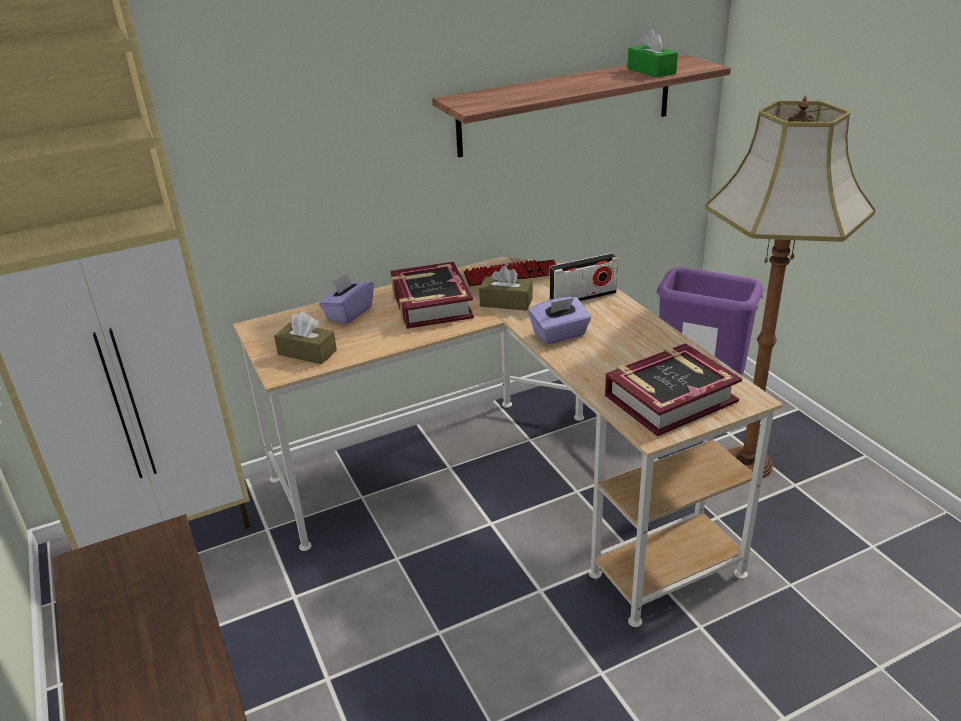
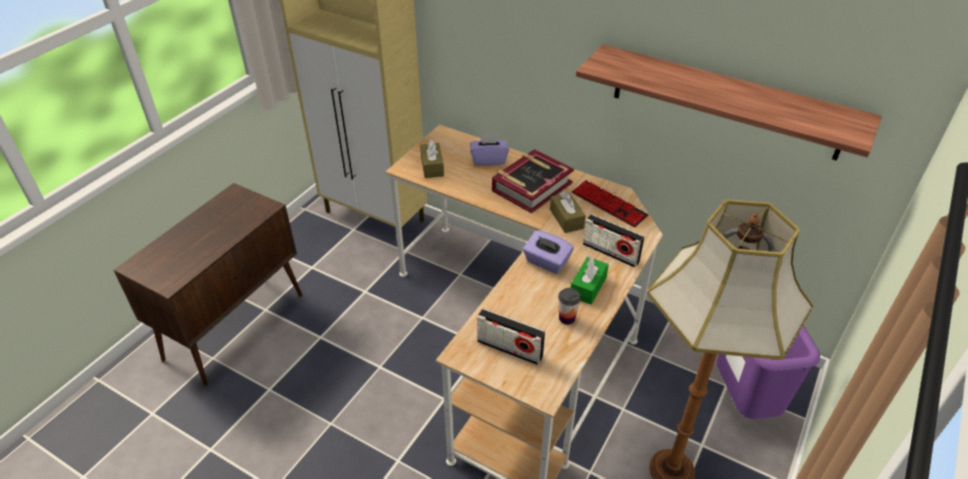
camera: 55 degrees right, 10 degrees up
book [605,343,742,436] -> radio [477,308,545,365]
green tissue box [627,29,678,78] -> green tissue box moved to [571,257,609,304]
none -> cup [558,288,581,325]

